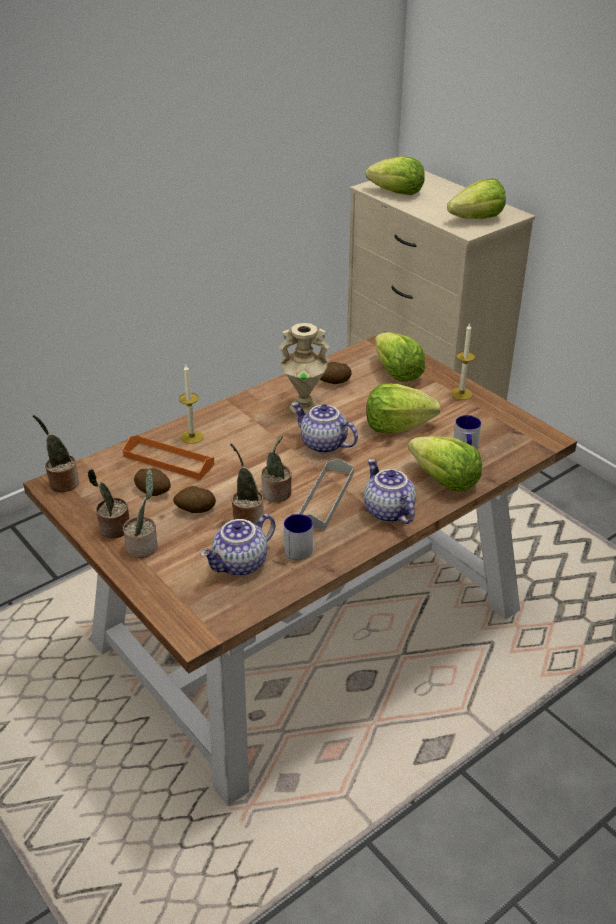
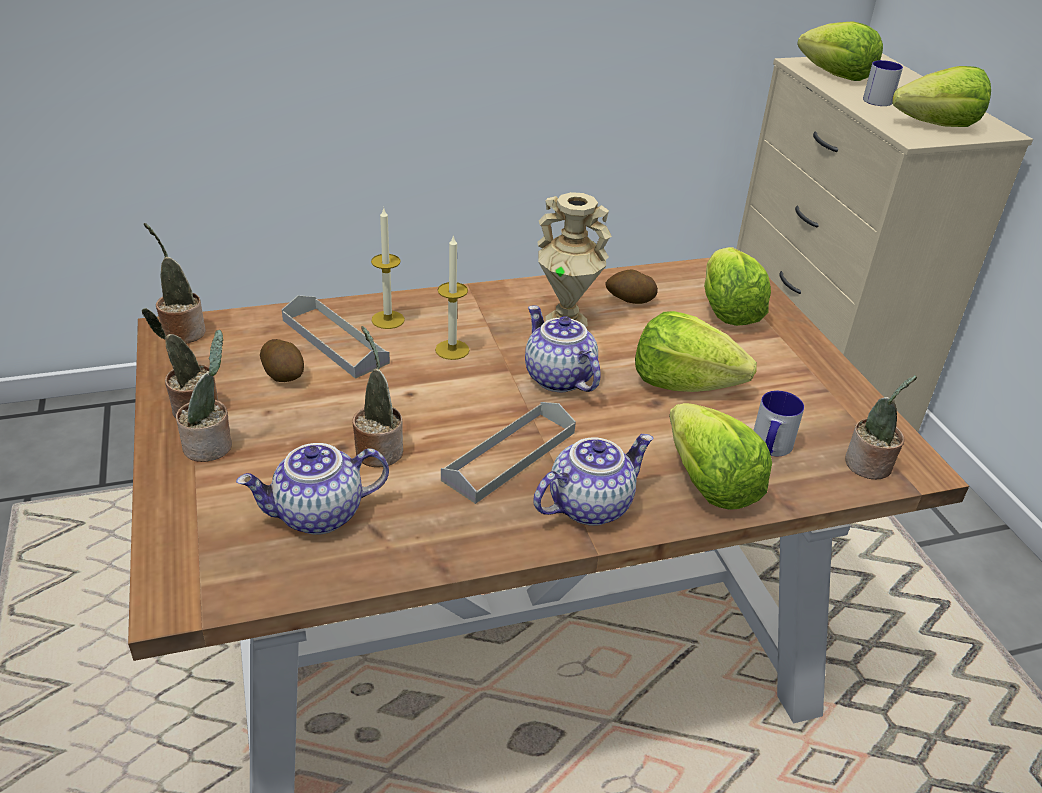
camera: 20 degrees right, 0 degrees up
orange tray [123,435,215,480] -> grey tray [282,295,390,379]
potato [173,486,216,513] -> none
potted plant [261,435,292,502] -> potted plant moved to [845,375,917,479]
mug [284,514,313,560] -> mug moved to [863,60,903,106]
teapot [364,459,416,524] -> teapot turned 60 degrees clockwise [534,434,654,526]
candle [451,323,475,400] -> candle moved to [435,235,470,360]

